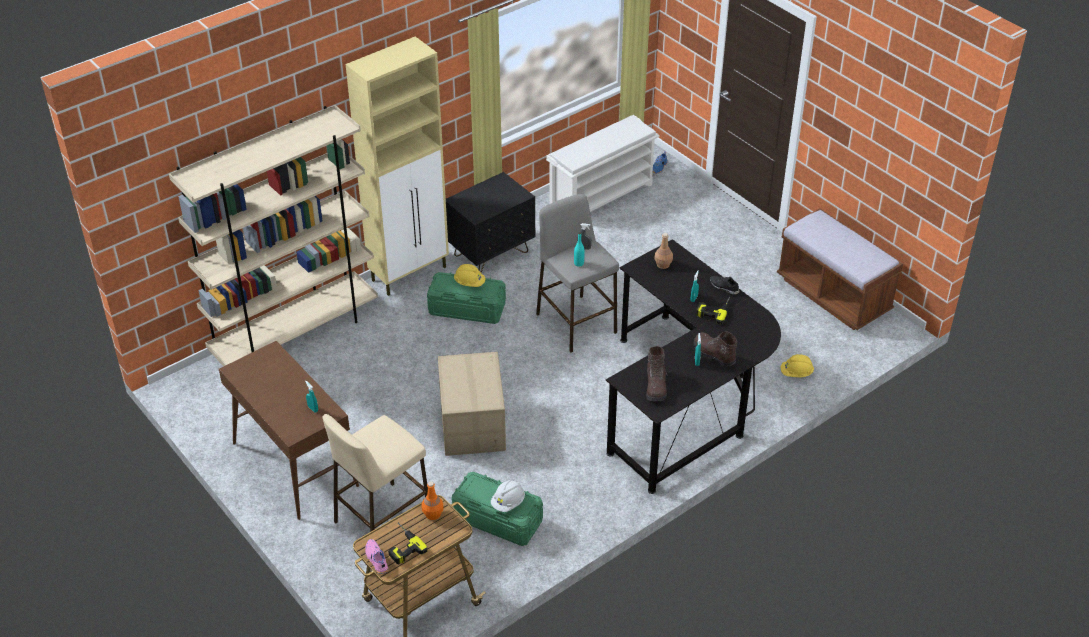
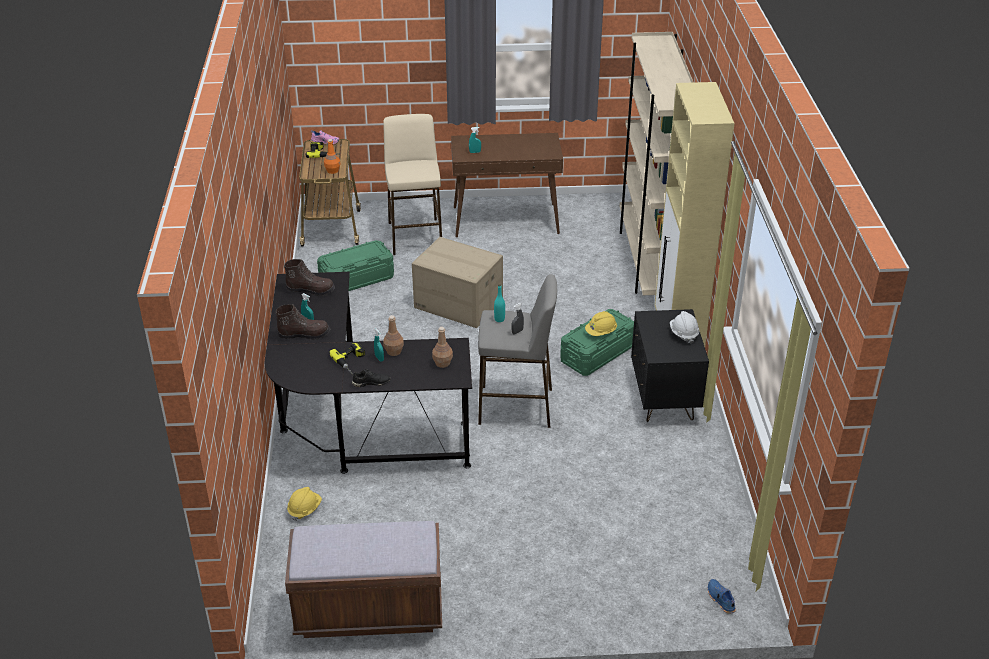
camera: 125 degrees right, 5 degrees down
white hard hat [491,480,525,512] -> white hard hat moved to [670,311,699,344]
white shoe rack [546,115,659,212] -> none
brown boot [646,346,667,401] -> brown boot turned 150 degrees clockwise [284,259,335,296]
none -> brown bottle [383,315,404,356]

